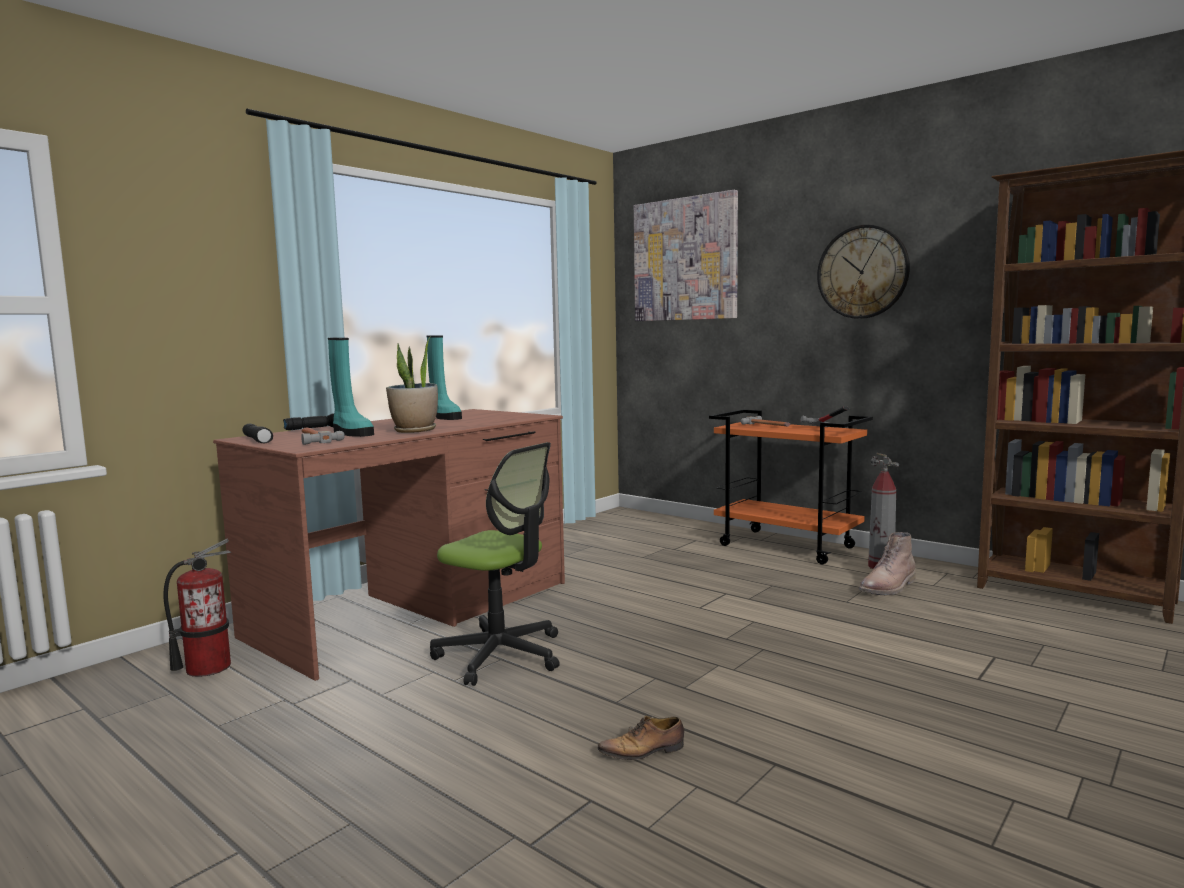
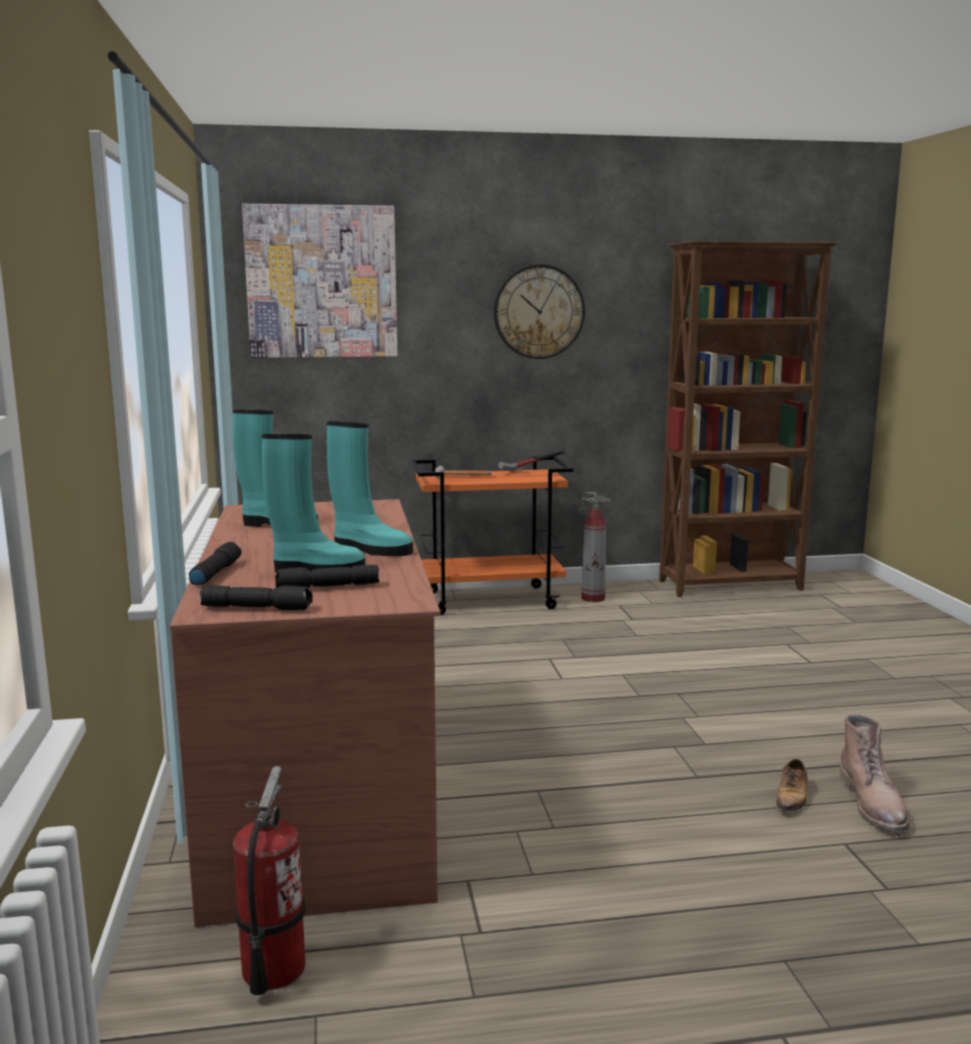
camera: 50 degrees left, 5 degrees up
hammer [301,428,345,445] -> black flashlight [275,565,379,588]
potted plant [386,335,438,433] -> turquoise boot [327,421,413,556]
office chair [430,442,560,686] -> none
brown boot [859,532,916,595] -> brown boot moved to [839,714,909,832]

